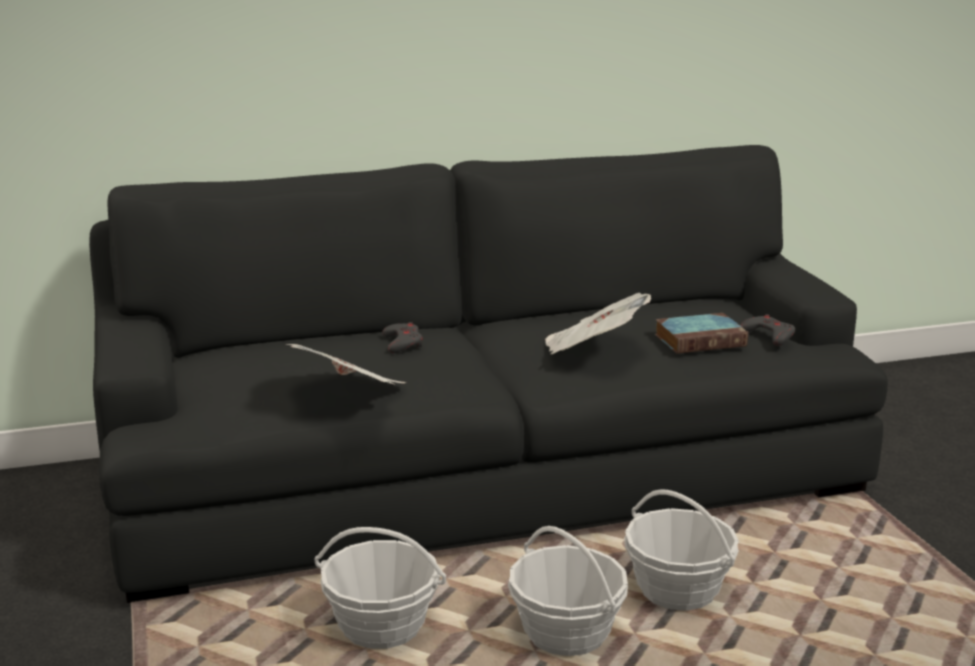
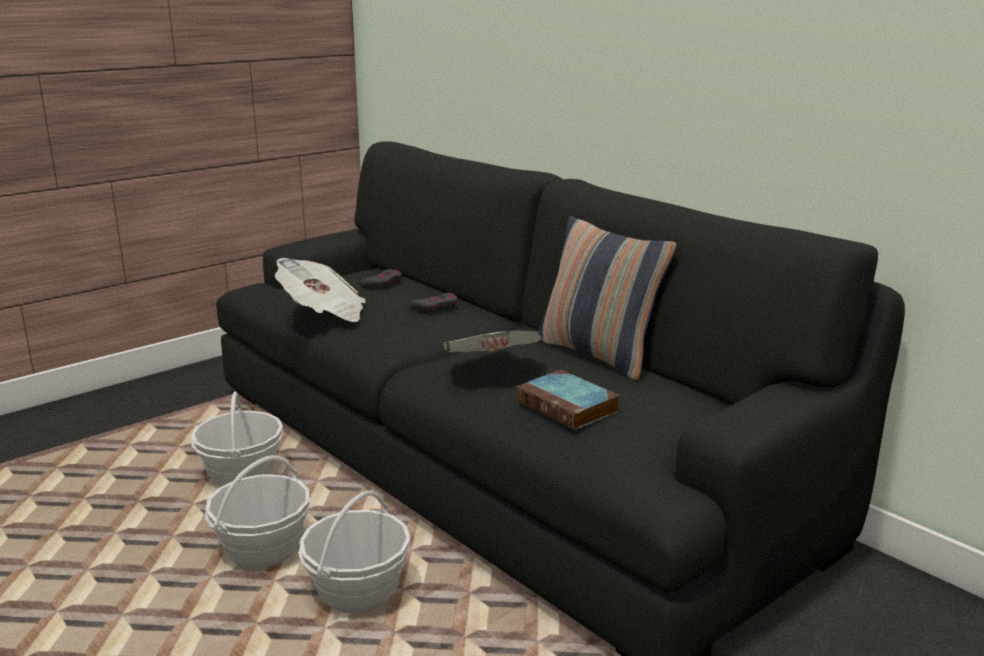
camera: 65 degrees right, 0 degrees up
grey game controller [740,314,795,346] -> grey game controller moved to [360,269,402,289]
none -> pillow [538,216,677,381]

